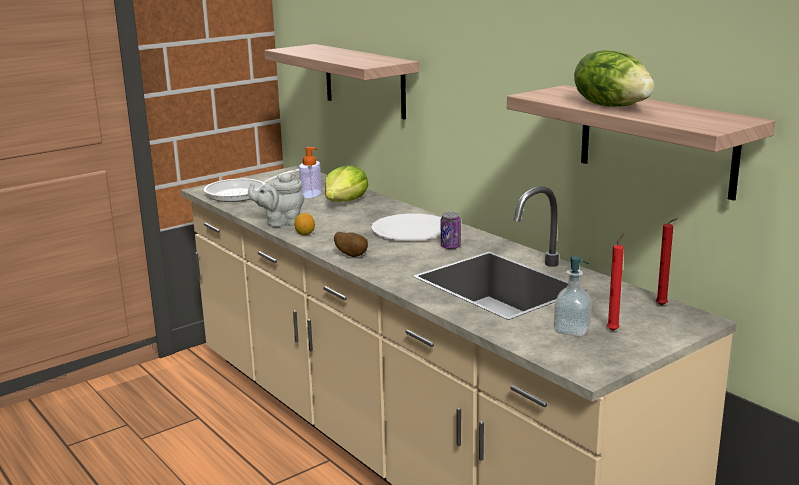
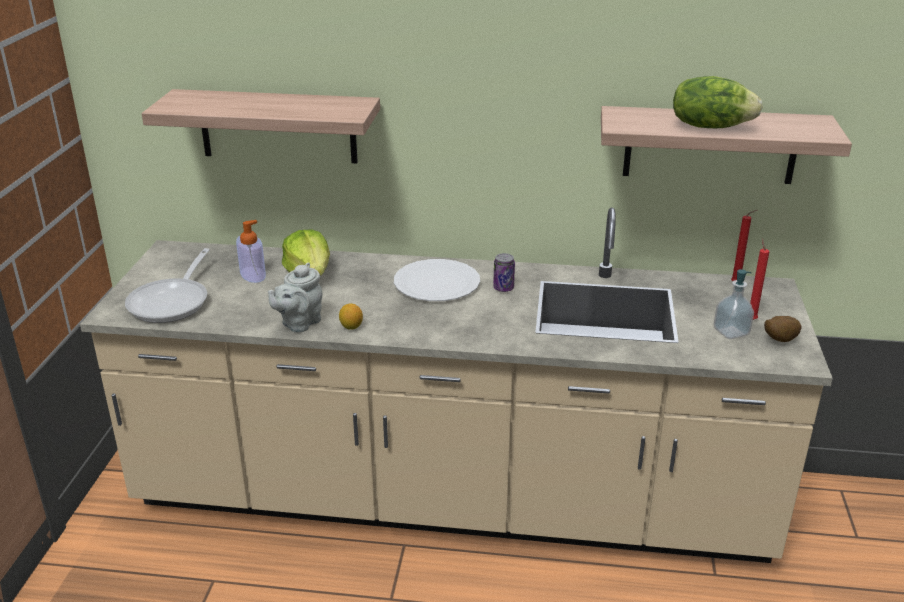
camera: 45 degrees left, 10 degrees up
potato [334,232,368,257] -> potato moved to [764,316,802,342]

